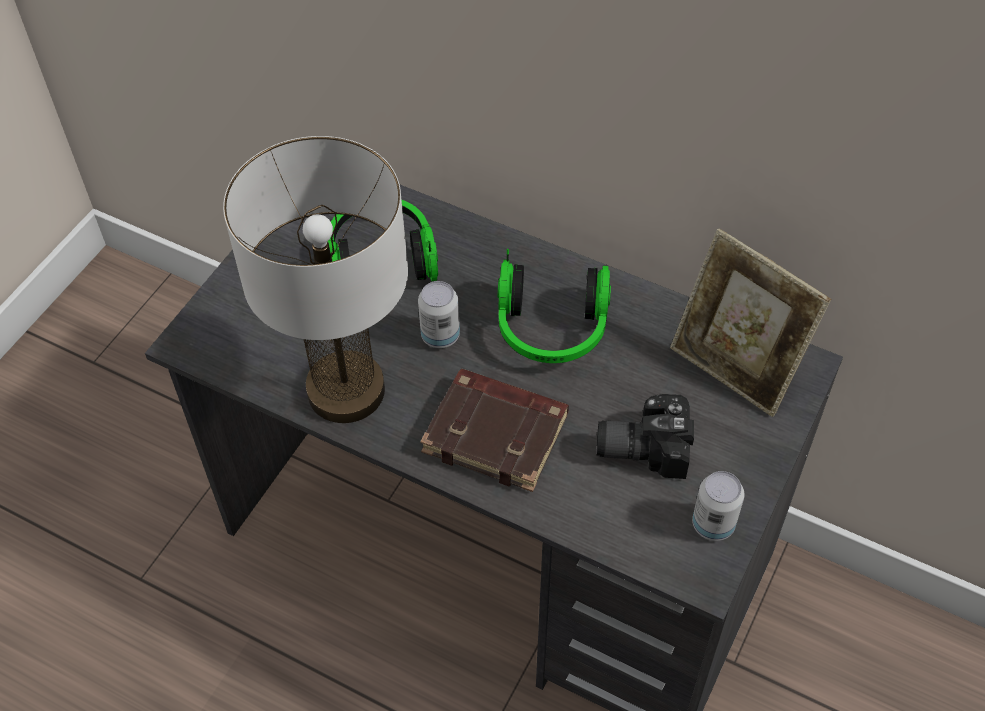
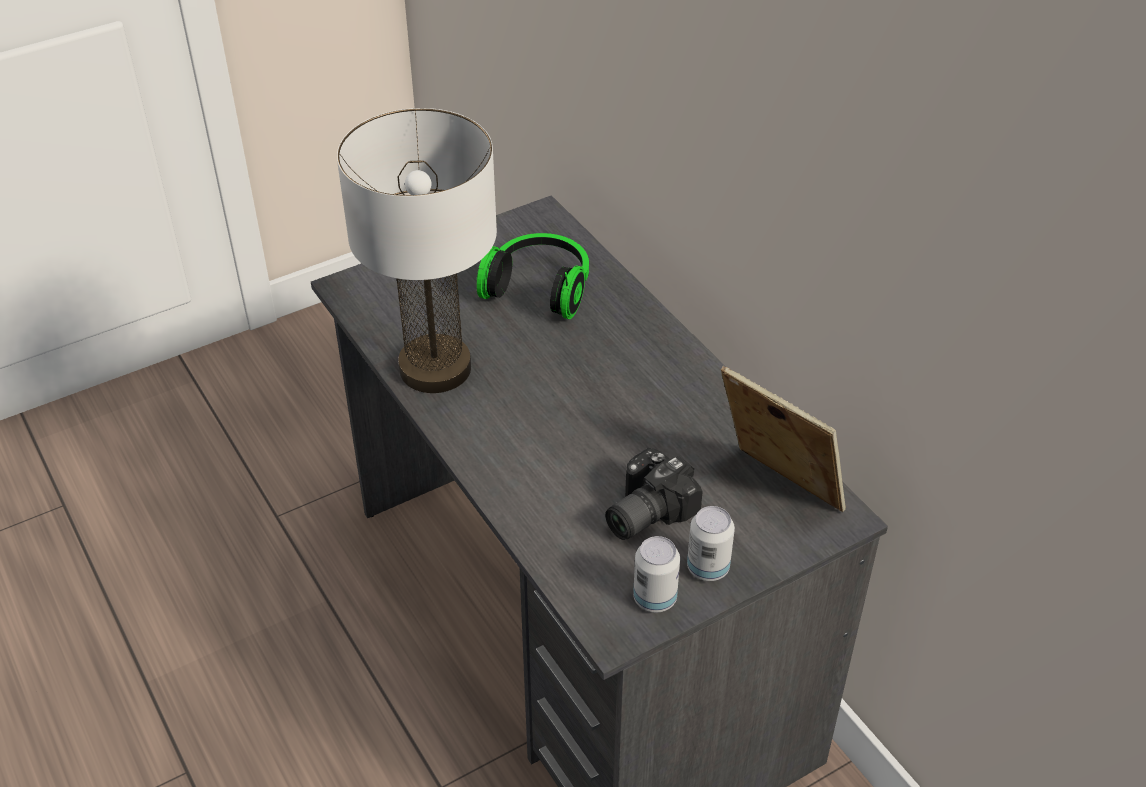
camera: 30 degrees right, 10 degrees down
can [418,281,460,348] -> can moved to [687,506,735,581]
brown book [420,369,569,492] -> none
headphones [498,249,611,363] -> none
camera [597,394,694,479] -> camera turned 75 degrees counterclockwise [605,448,703,540]
picture frame [670,229,831,417] -> picture frame turned 150 degrees clockwise [721,366,846,512]

